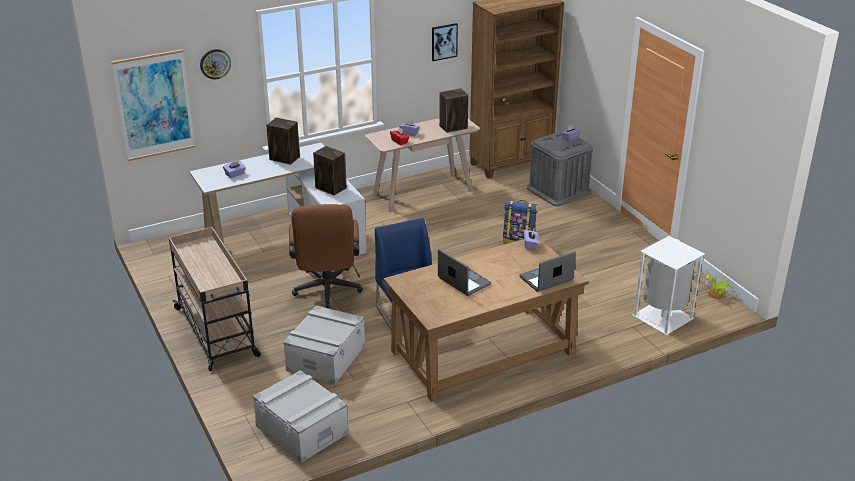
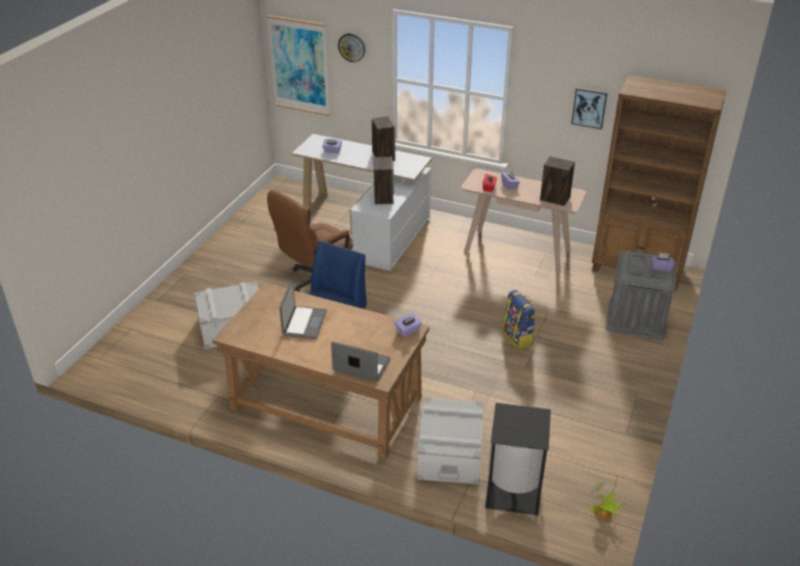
camera: 50 degrees right, 5 degrees up
beige cart [169,227,261,371] -> none
grey storage box [253,370,348,463] -> grey storage box moved to [416,397,483,485]
white trash can [633,236,704,335] -> black trash can [485,403,551,515]

